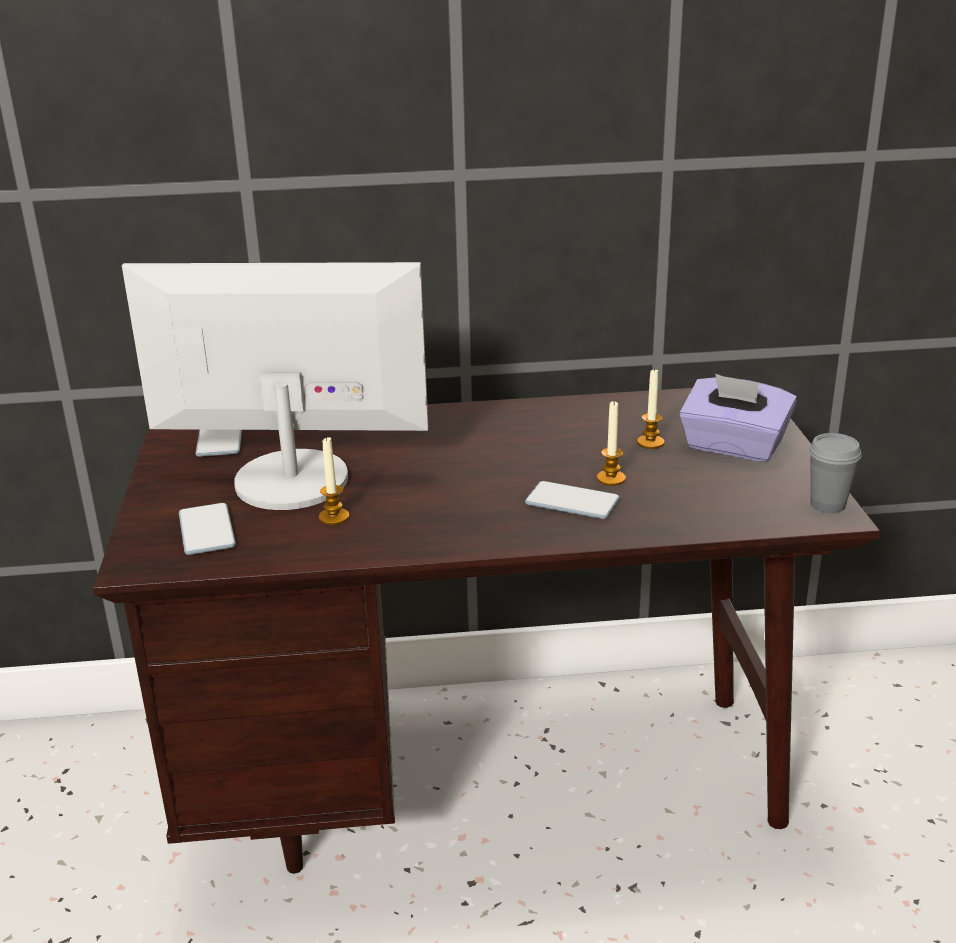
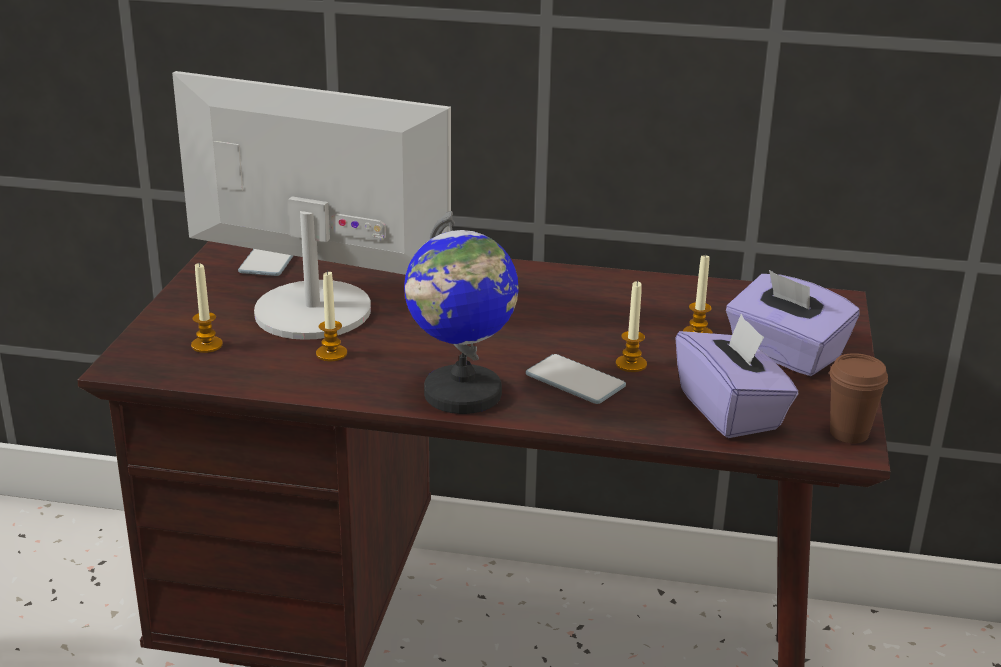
camera: 15 degrees right, 0 degrees up
phone [179,503,236,555] -> candle [191,263,223,353]
grey cup [809,433,862,513] -> brown cup [829,353,888,443]
none -> globe [404,211,519,414]
none -> purple tissue box [675,313,798,438]

